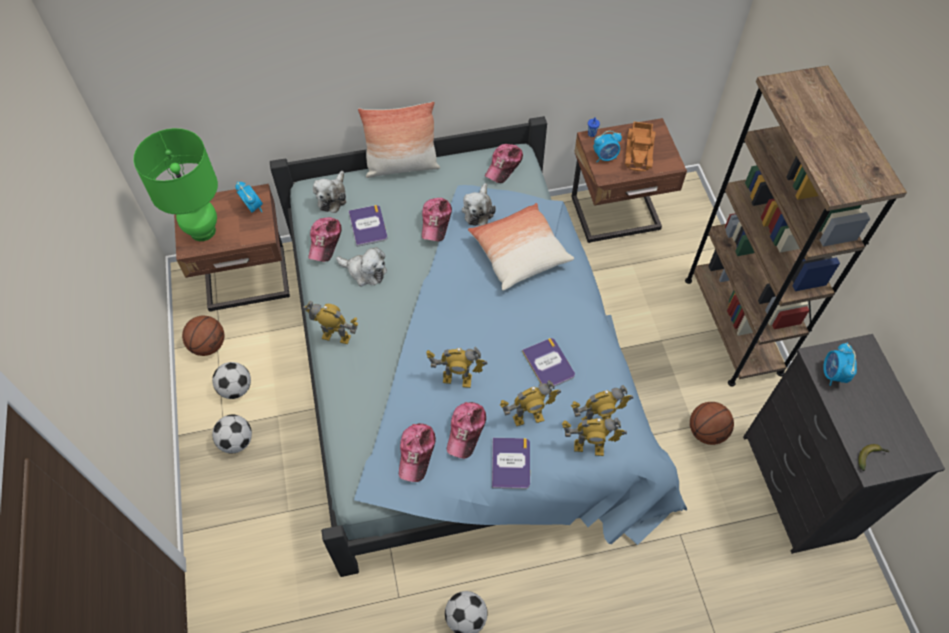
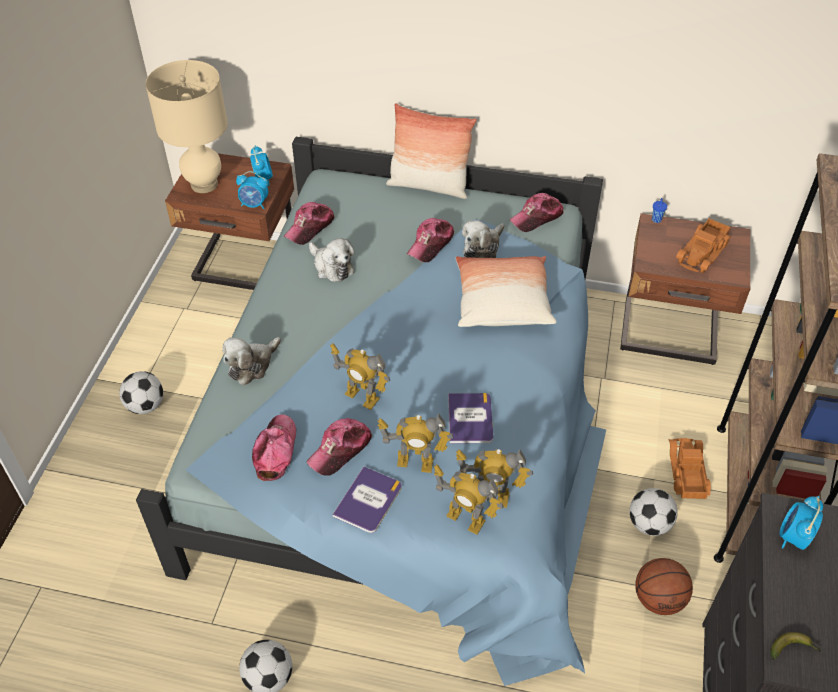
camera: 25 degrees right, 10 degrees down
green table lamp [133,128,218,241] -> beige table lamp [146,60,228,193]
basketball [182,316,224,356] -> none
football [212,362,251,399] -> football moved to [629,488,678,536]
toy robot [303,300,358,344] -> none
plush toy [313,171,346,213] -> plush toy moved to [222,337,281,386]
book [349,205,388,247] -> none
cap [399,423,436,482] -> cap turned 150 degrees clockwise [252,415,296,481]
alarm clock [594,131,622,162] -> alarm clock moved to [236,171,268,209]
none -> toy truck [668,438,711,499]

